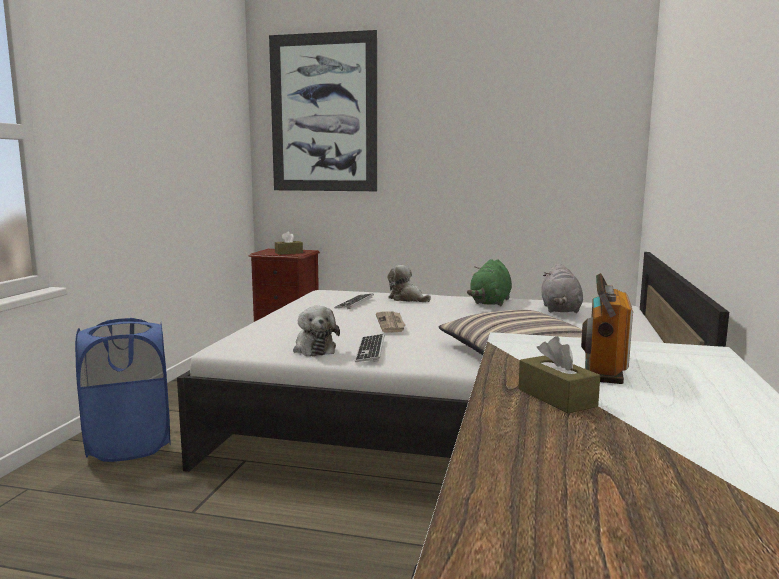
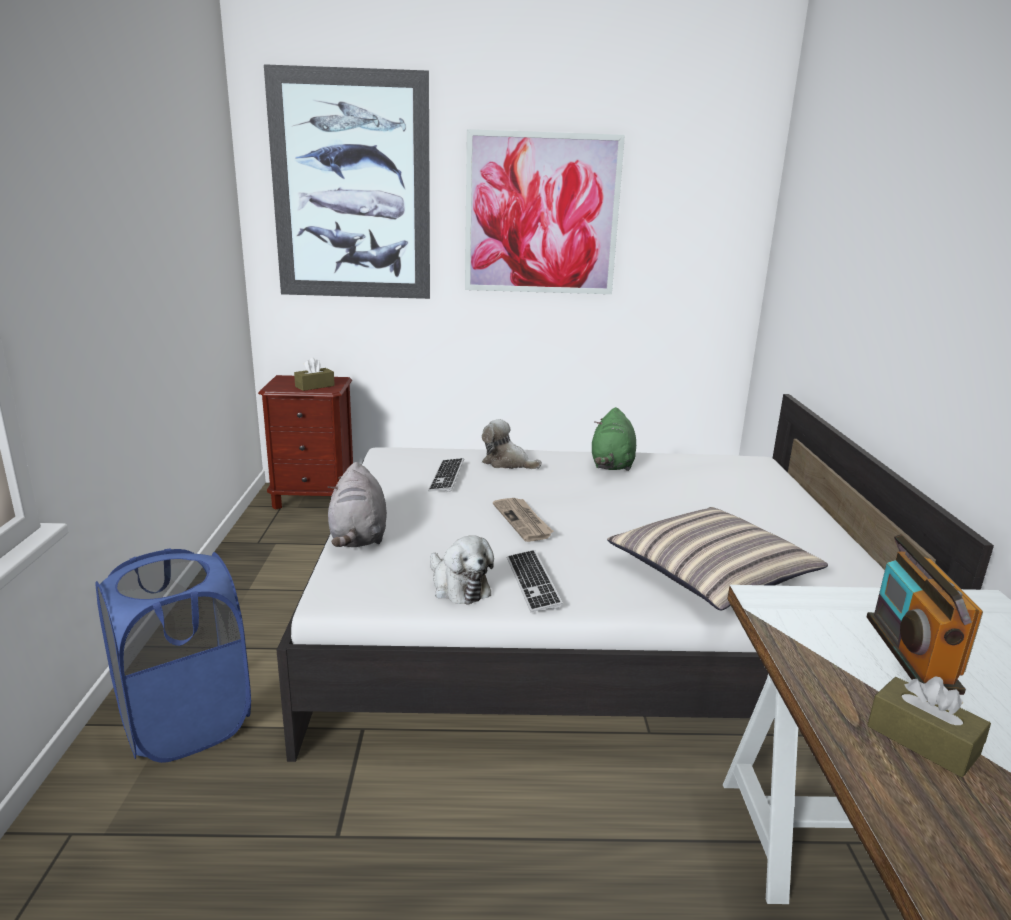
camera: 15 degrees left, 10 degrees up
grey plush toy [541,263,583,313] -> grey plush toy moved to [328,462,387,547]
none -> picture [465,129,625,294]

